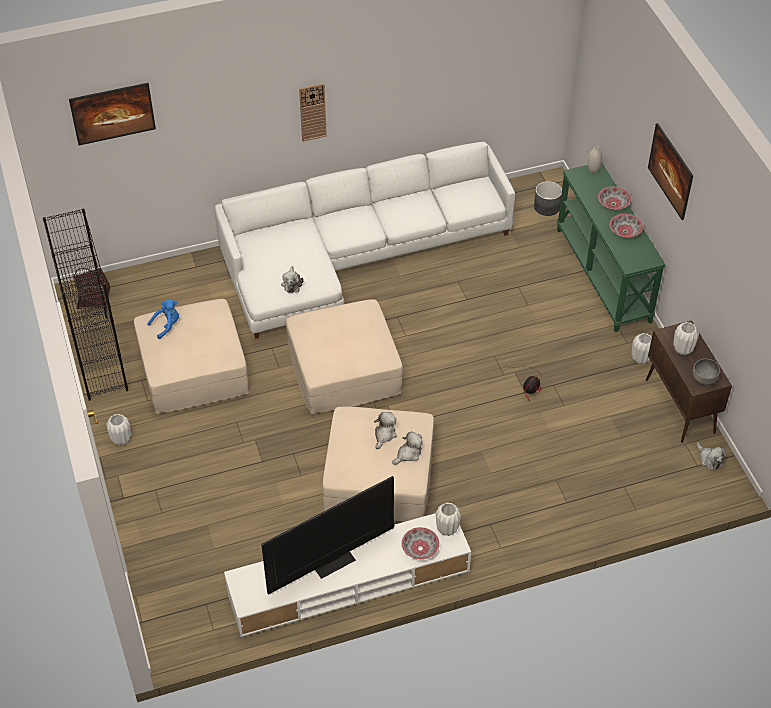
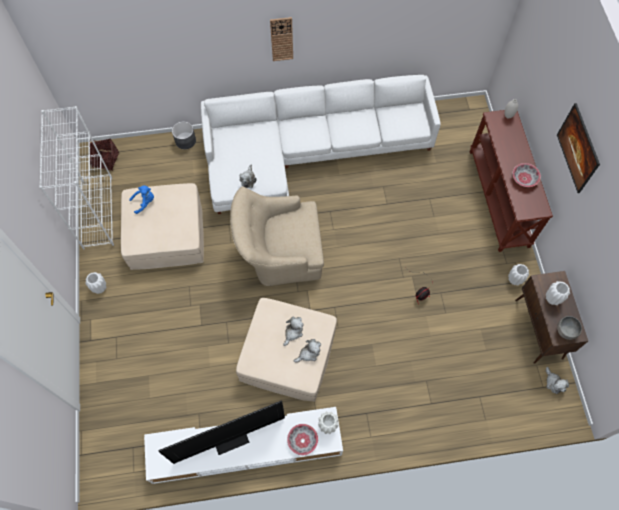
camera: 10 degrees right, 15 degrees up
black bookcase [43,208,128,401] -> white bookcase [39,106,114,249]
picture [69,83,156,145] -> none
beige ottoman [286,299,403,414] -> beige armchair [230,186,324,286]
grey planter [534,181,562,216] -> grey planter moved to [172,121,196,149]
green console table [557,163,666,332] -> brown console table [470,110,553,252]
bowl [598,187,631,210] -> none

